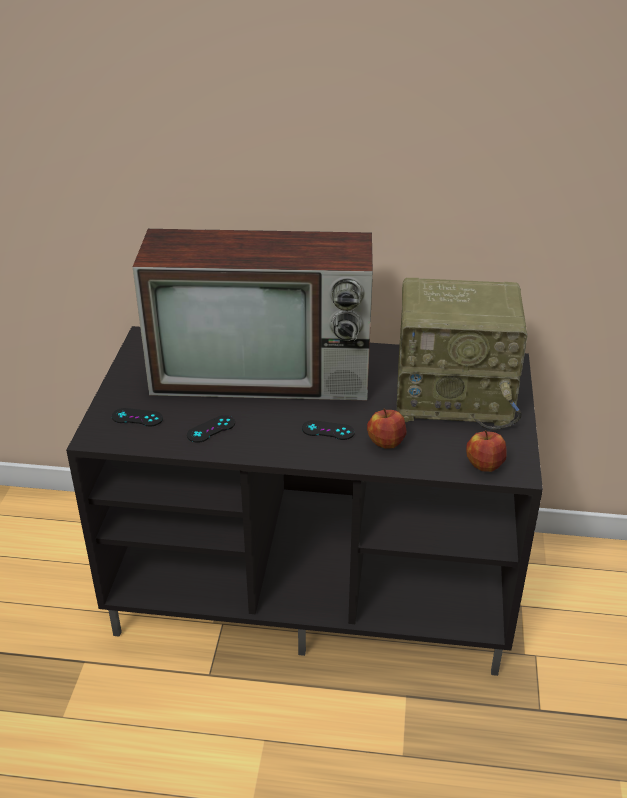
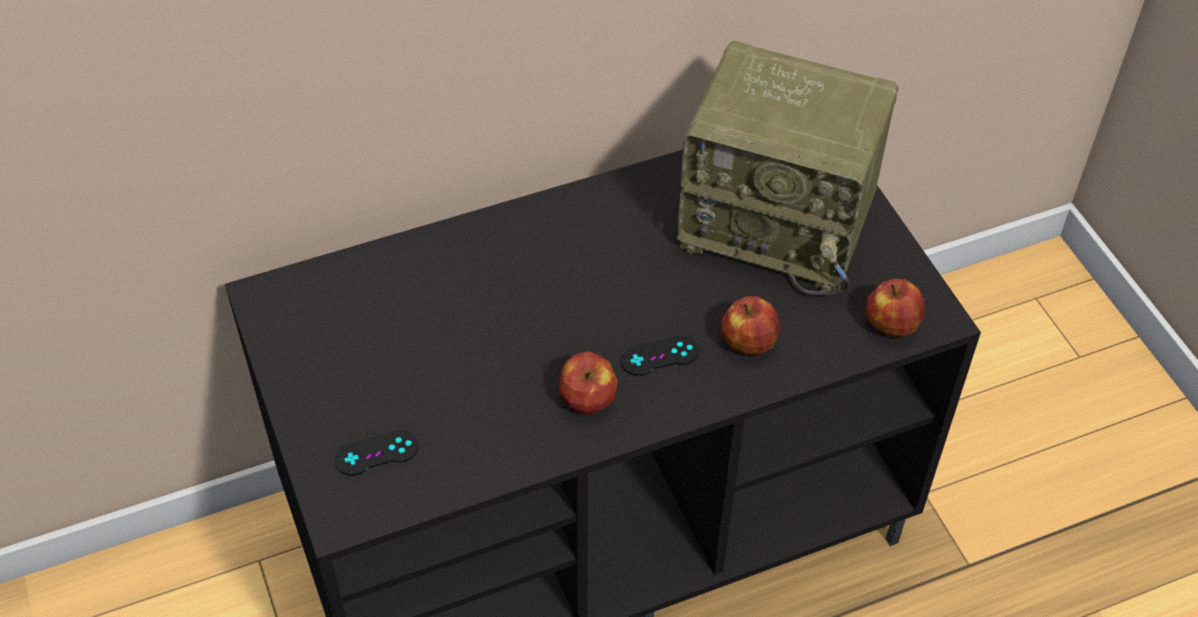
camera: 30 degrees left, 15 degrees up
television [133,229,373,400] -> none
black game controller [187,415,235,443] -> none
radio [397,278,528,430] -> radio turned 45 degrees clockwise [677,41,899,295]
none -> apple [558,351,618,415]

